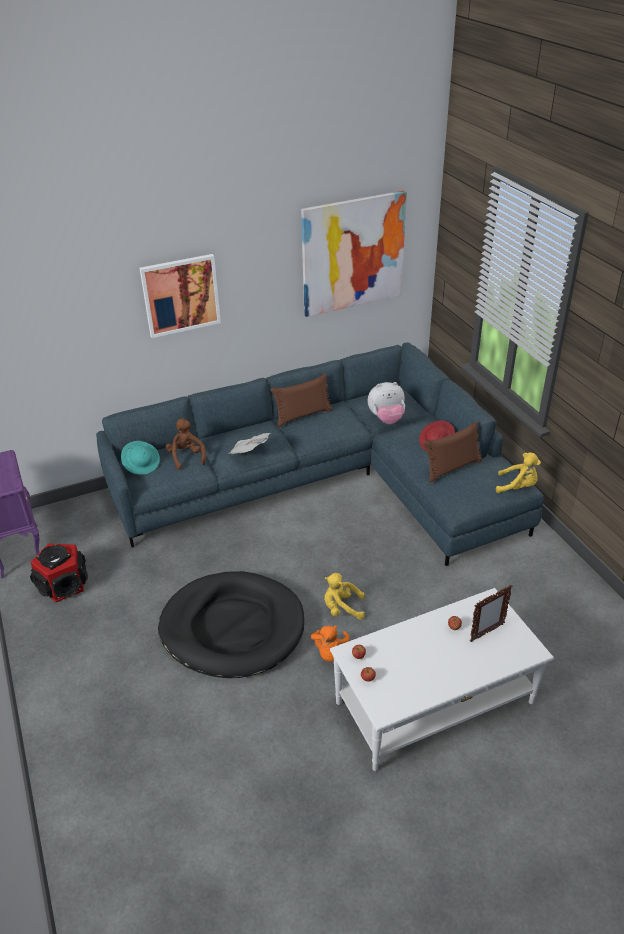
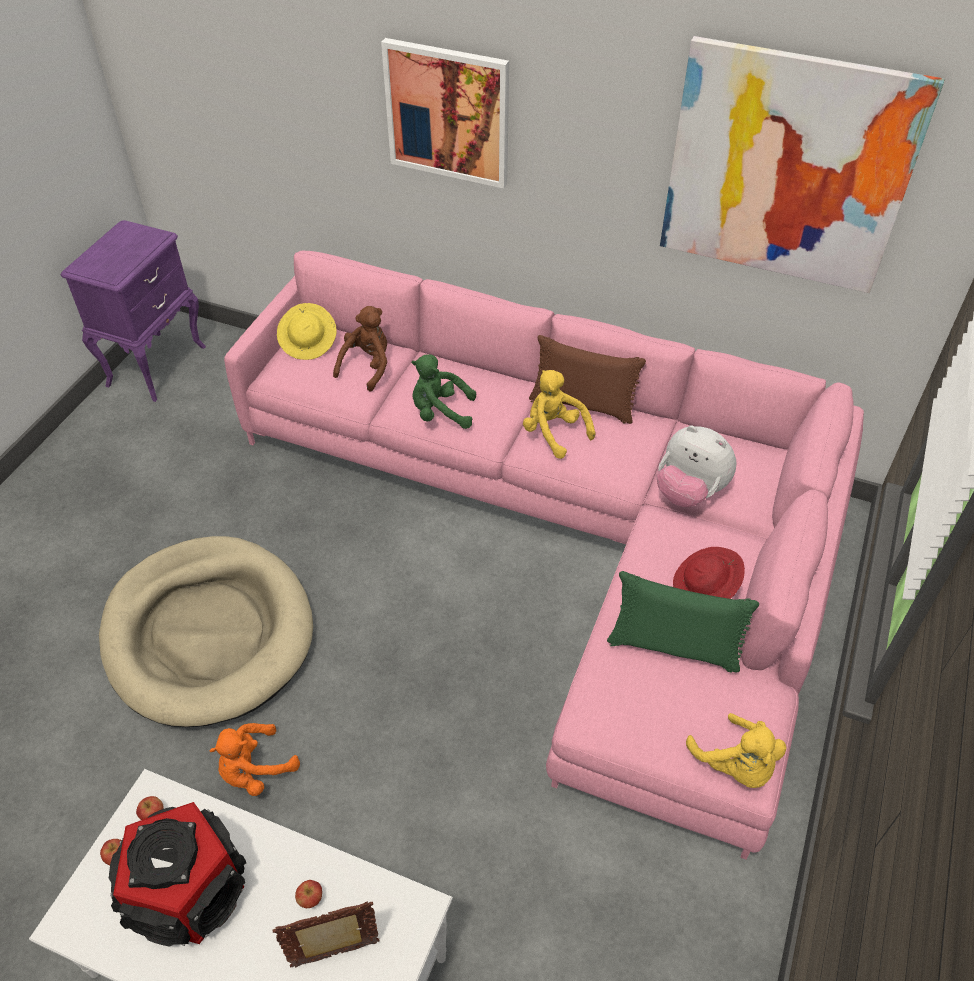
camera: 45 degrees right, 10 degrees up
speaker [30,544,88,602] -> speaker moved to [109,802,246,947]
blue sofa [96,343,544,566] -> pink sofa [224,250,864,860]
turquoise hat [121,441,160,475] -> yellow hat [277,303,337,360]
black dog bed [158,571,304,678] -> beige dog bed [99,536,313,727]
newspaper [228,433,270,454] -> green plush toy [411,354,476,429]
yellow plush toy [324,573,365,620] -> yellow plush toy moved to [523,370,596,459]
brown pillow [423,422,482,483] -> green pillow [607,571,759,673]
picture frame [470,584,512,642] -> picture frame turned 150 degrees clockwise [273,902,380,967]

